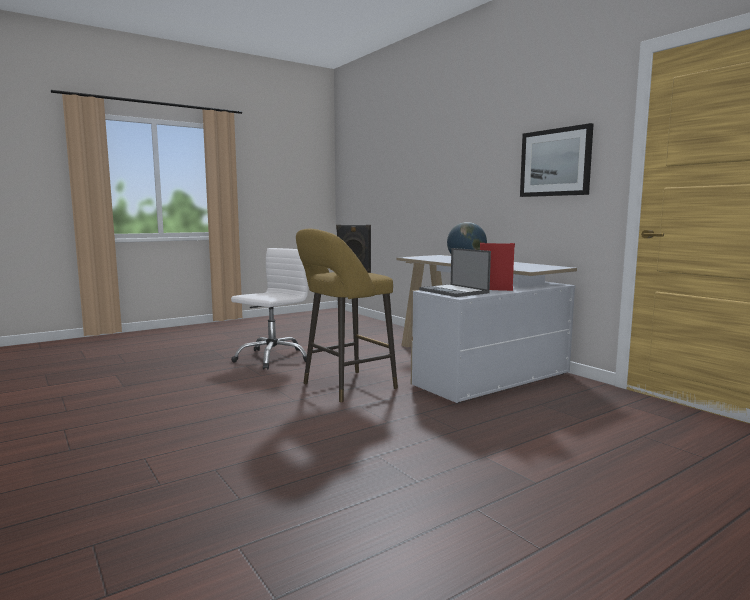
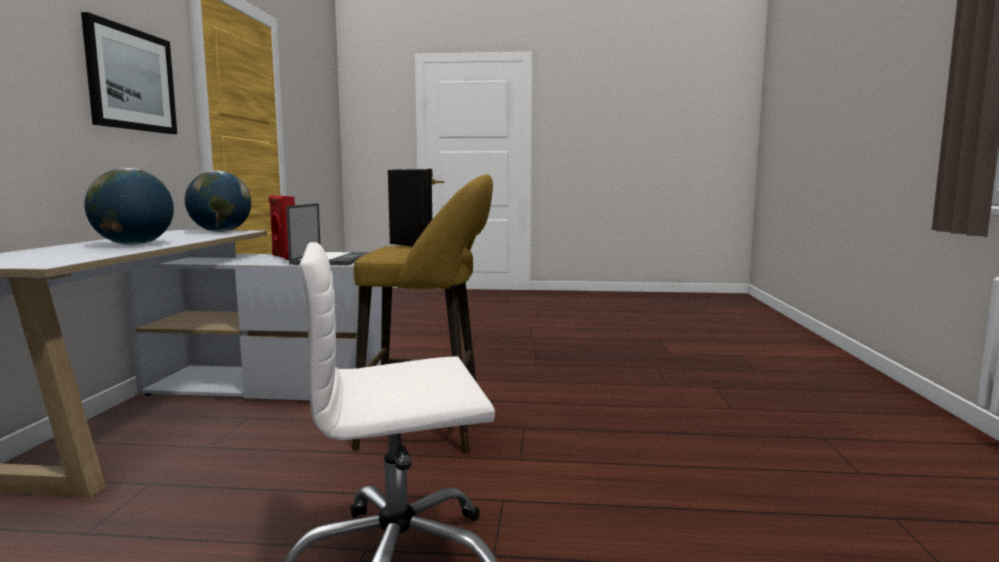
camera: 140 degrees left, 0 degrees up
none -> globe [185,171,251,232]

